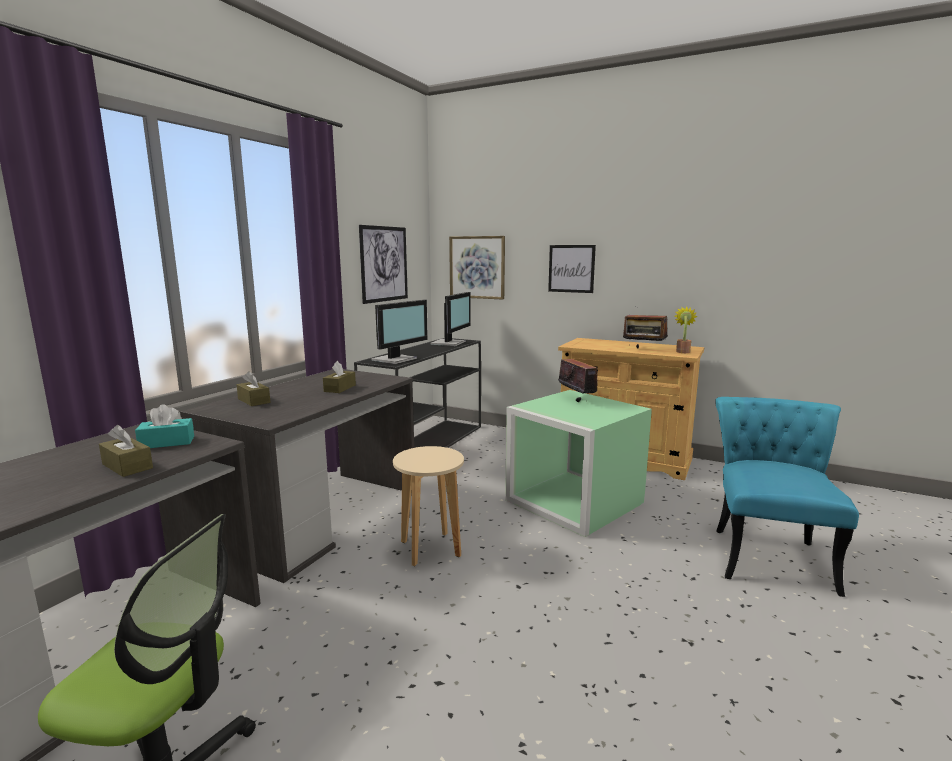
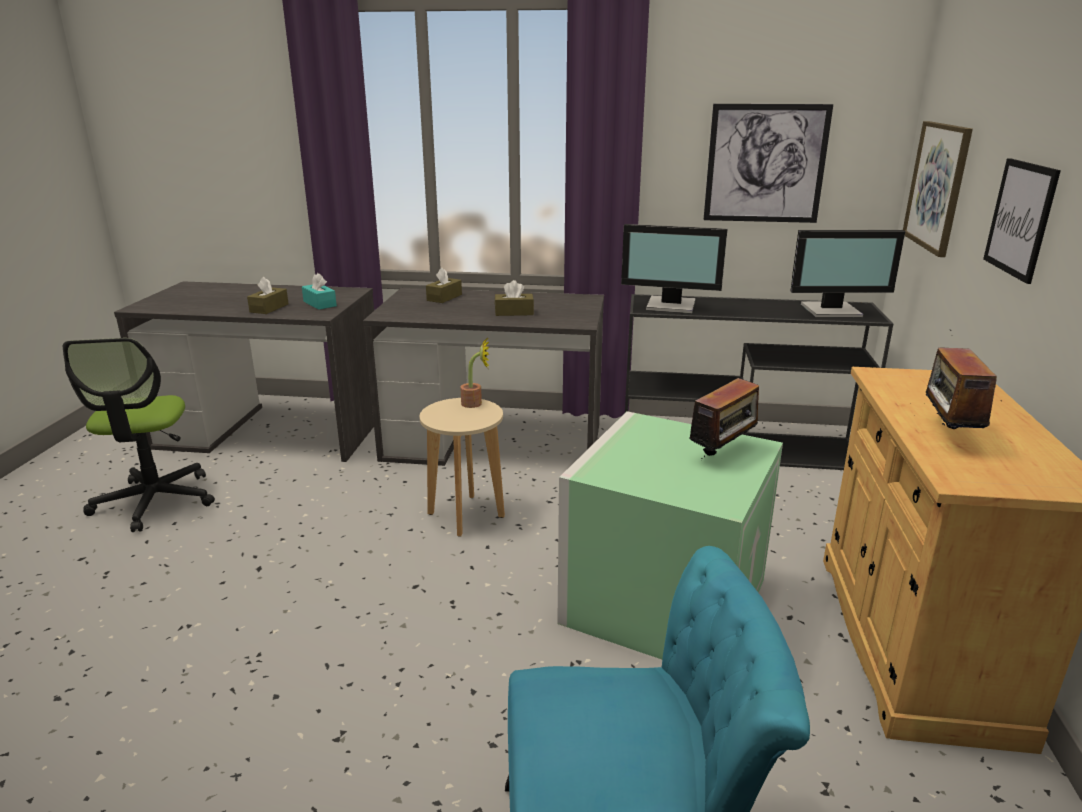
camera: 70 degrees right, 10 degrees up
potted plant [675,306,697,353] -> potted plant moved to [460,339,490,408]

